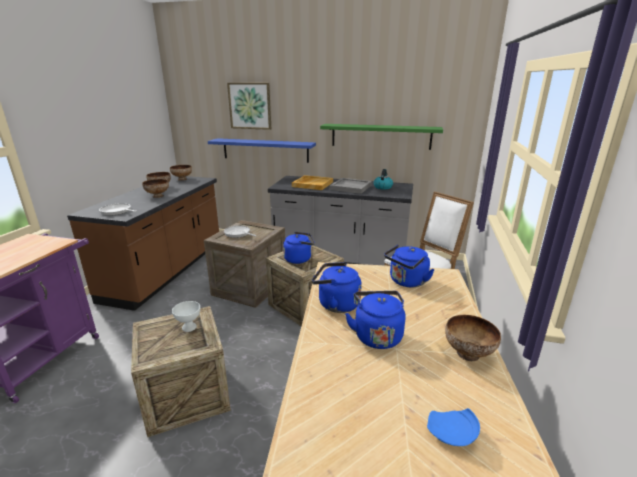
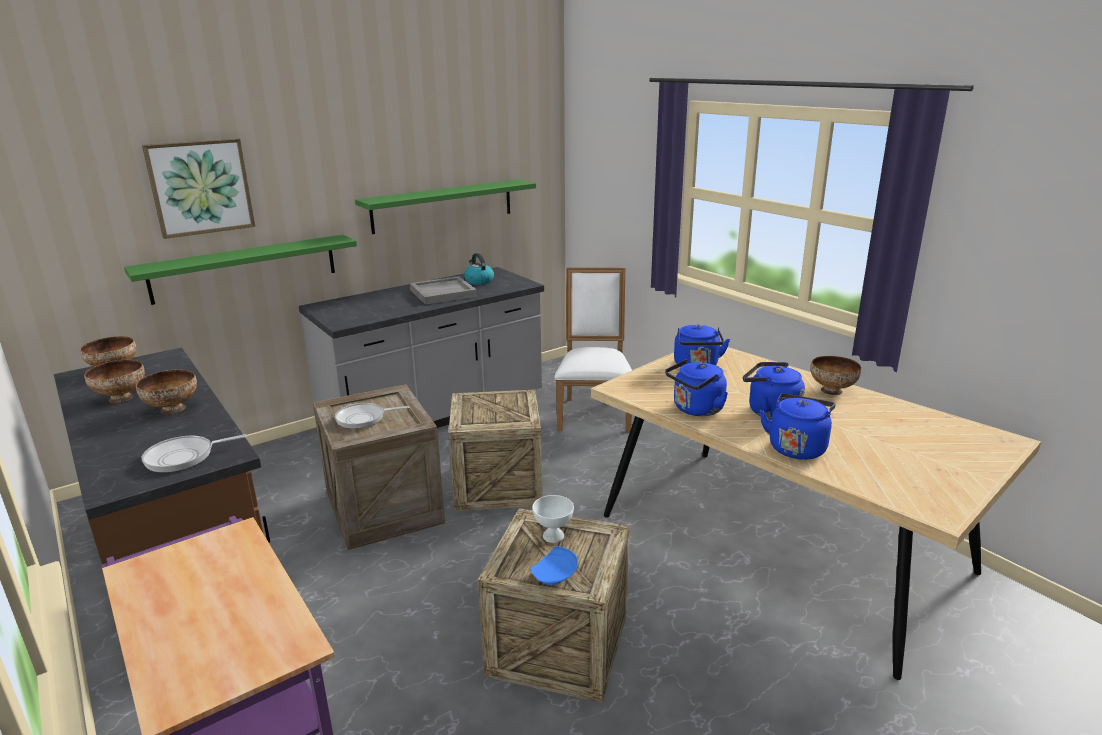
camera: 50 degrees left, 0 degrees up
blue shelf [208,138,316,163] -> green shelf [124,235,357,305]
blue kettle [283,232,315,264] -> blue kettle moved to [760,393,836,460]
beige tray [292,175,333,190] -> none
blue plate [427,408,480,446] -> blue plate moved to [530,546,578,585]

